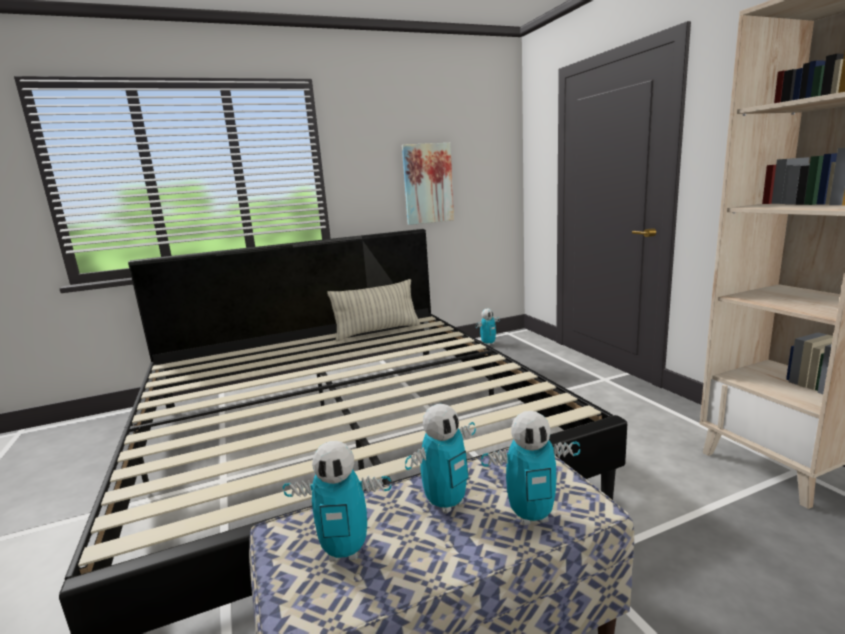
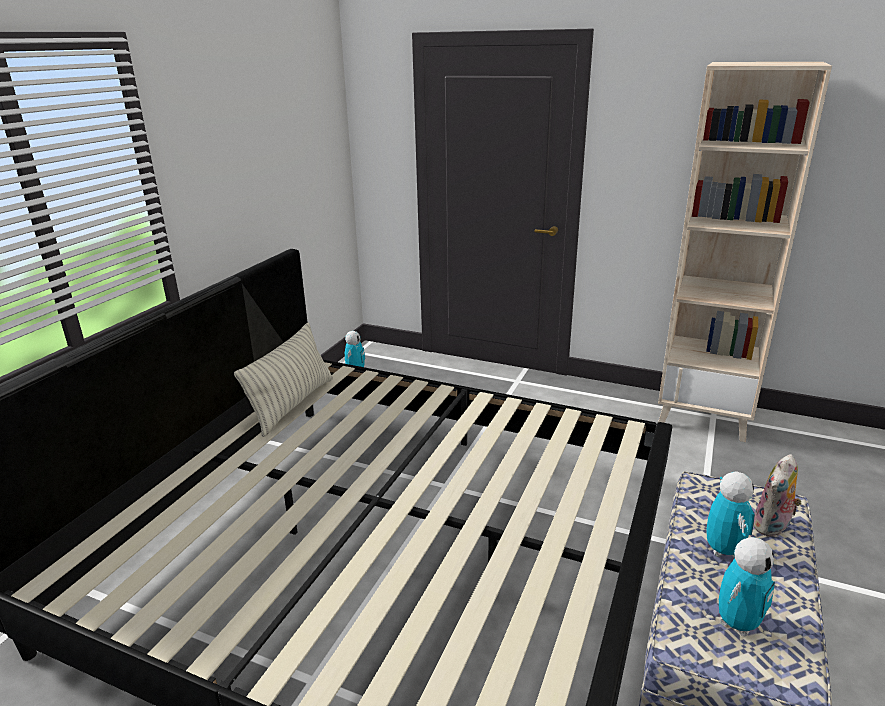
camera: 45 degrees left, 10 degrees up
picture [402,143,454,225] -> none
toy robot [481,411,580,525] -> plush toy [753,454,802,537]

